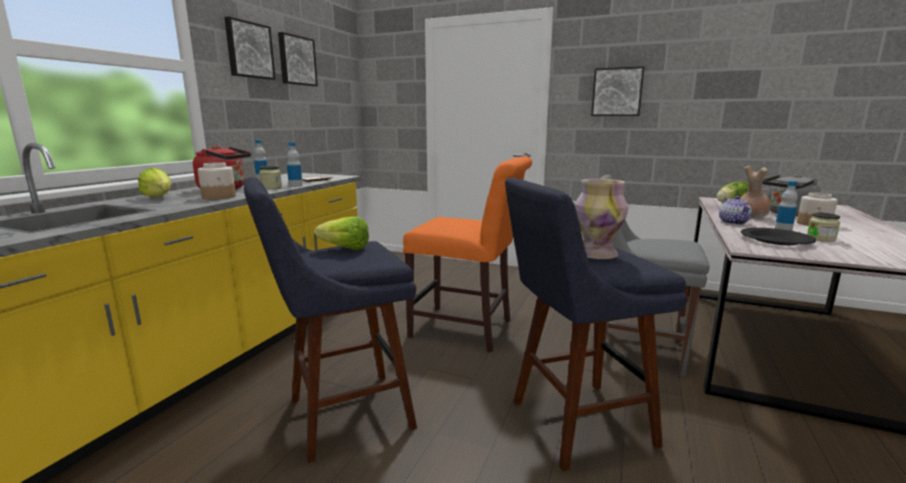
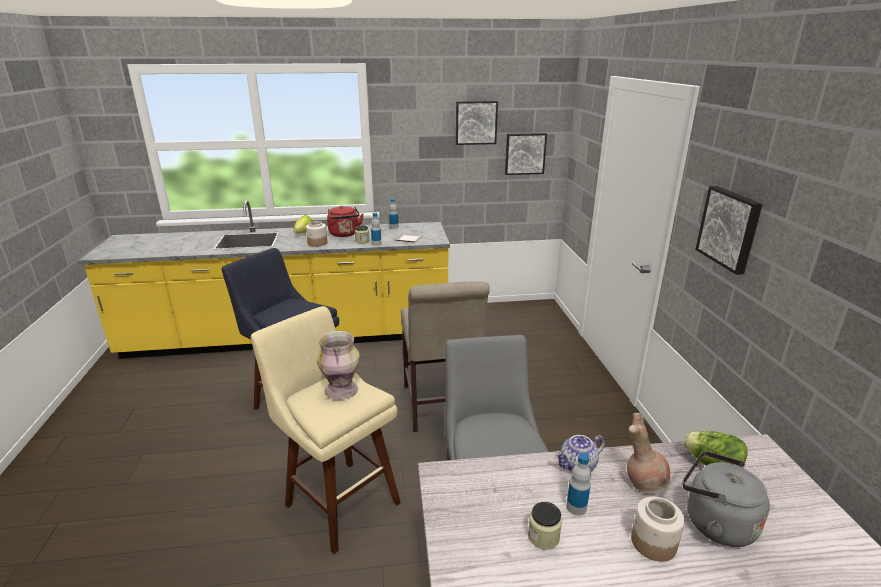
camera: 60 degrees right, 10 degrees up
picture [224,16,276,80] -> picture moved to [505,133,547,175]
lettuce [314,216,369,250] -> none
orange chair [403,156,532,352] -> beige chair [401,281,490,432]
blue stool [505,177,687,471] -> beige stool [251,306,401,554]
black plate [741,228,816,245] -> none

